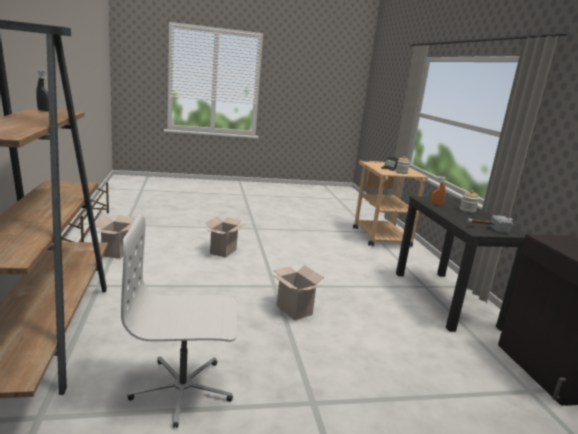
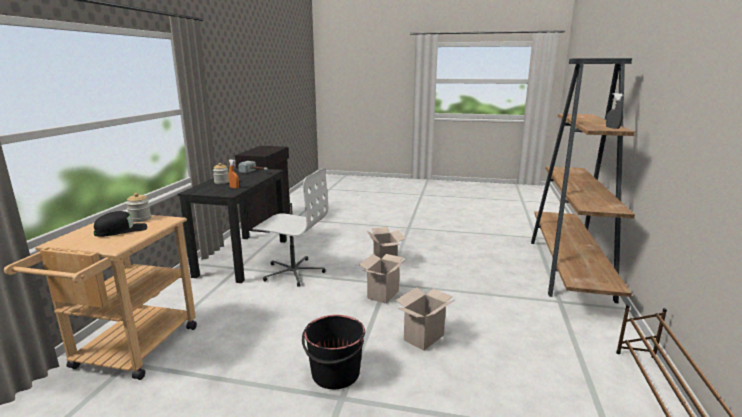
camera: 155 degrees left, 0 degrees up
cardboard box [95,215,134,259] -> cardboard box moved to [359,254,407,304]
white office chair [121,215,237,428] -> white office chair moved to [253,167,328,287]
none -> black bucket [302,315,365,389]

